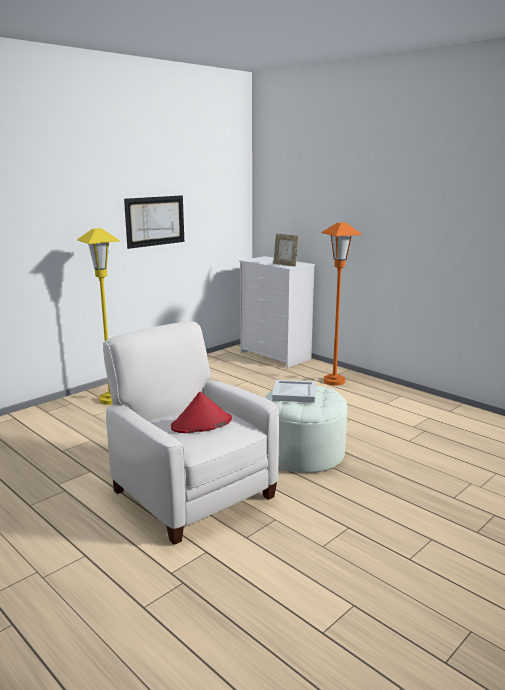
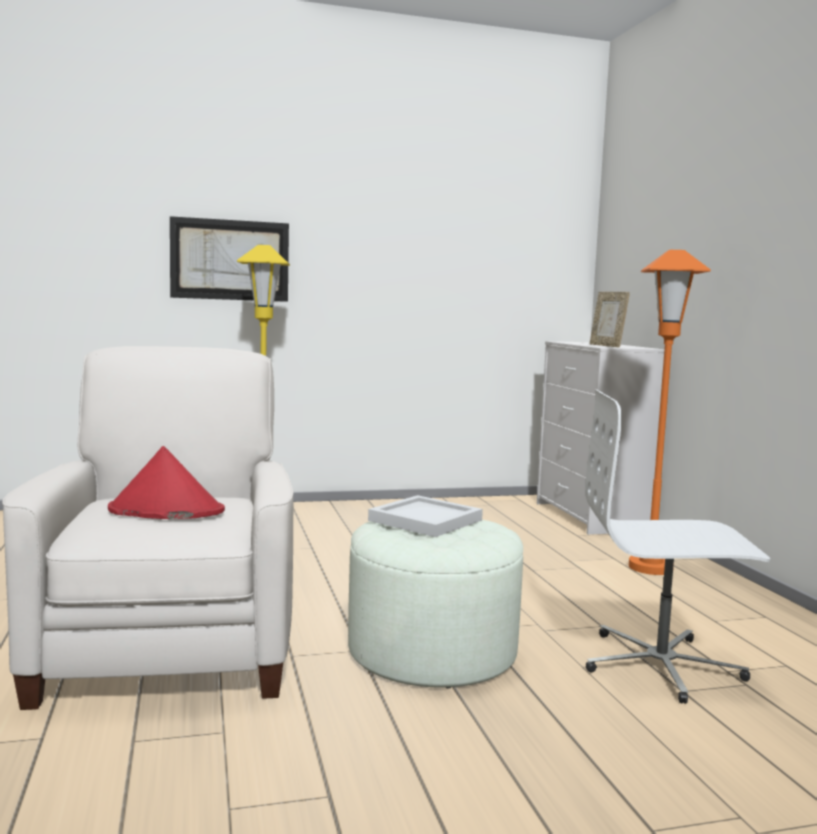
camera: 30 degrees right, 10 degrees down
picture [124,195,184,249] -> picture moved to [170,216,289,302]
none -> white office chair [585,389,770,704]

